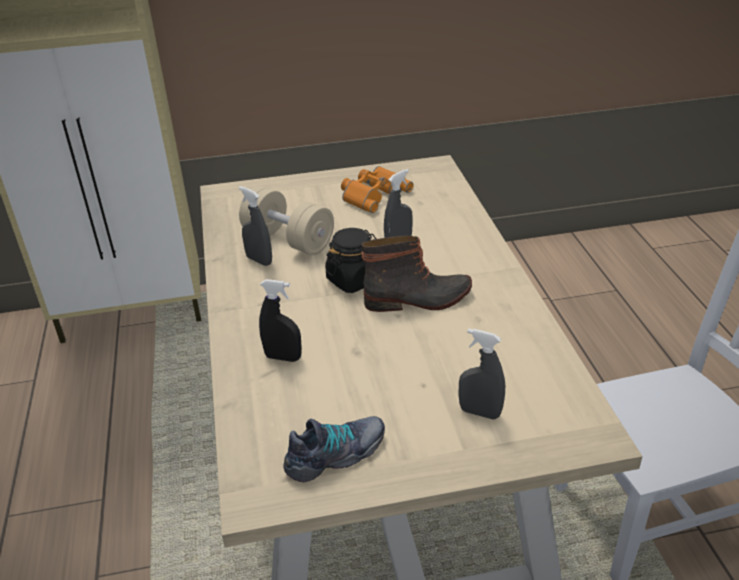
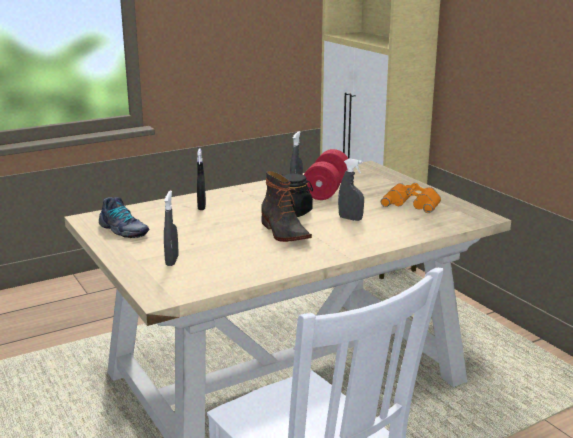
camera: 70 degrees right, 15 degrees down
beige dumbbell [239,185,334,255] -> red dumbbell [304,149,348,200]

